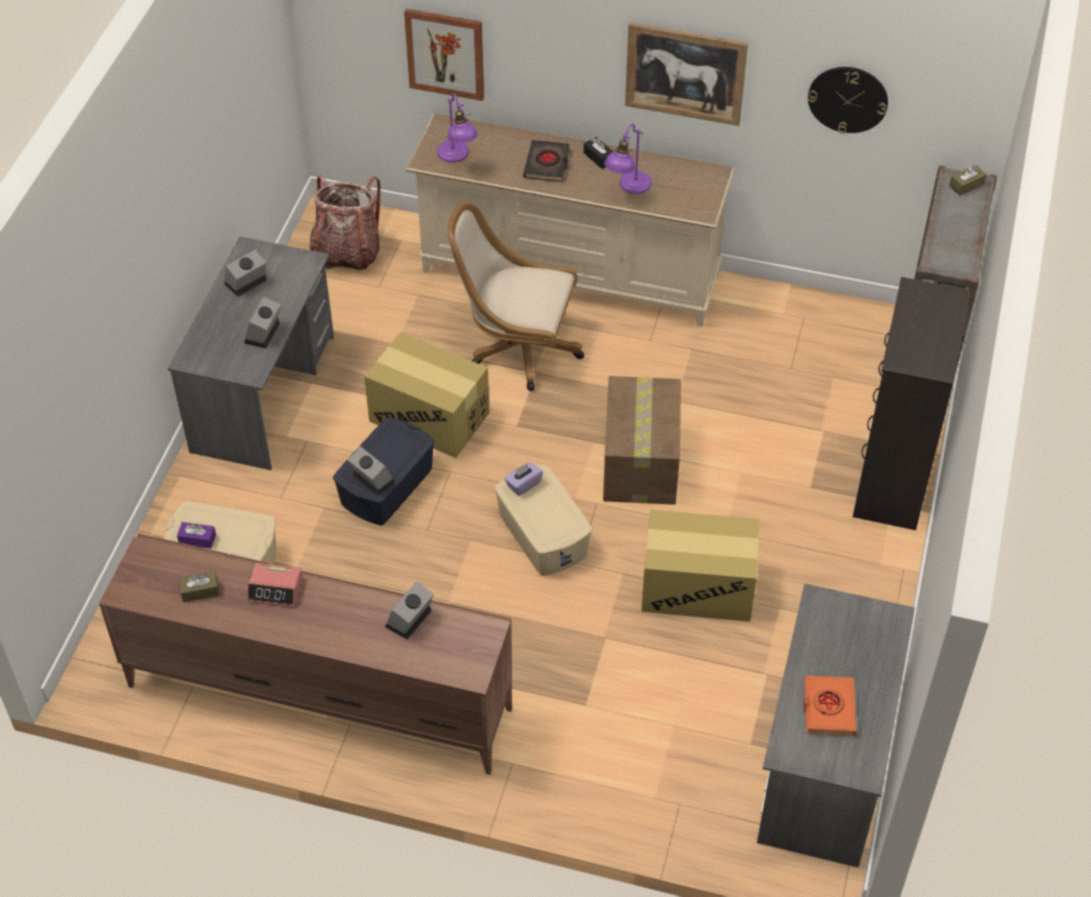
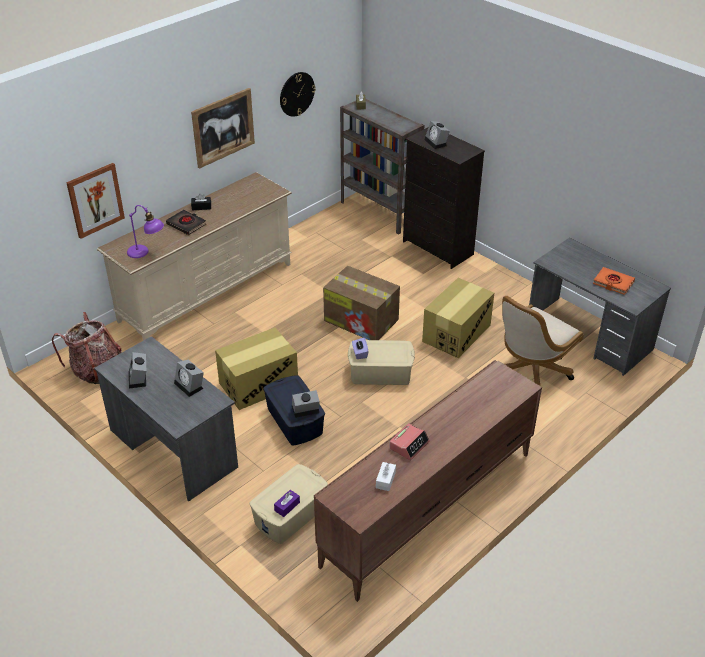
camera: 60 degrees left, 10 degrees down
brown tissue box [178,571,220,602] -> white tissue box [376,462,396,491]
alarm clock [385,581,434,639] -> alarm clock moved to [424,121,450,149]
office chair [448,202,584,391] -> office chair moved to [502,296,584,386]
purple table lamp [604,124,652,194] -> none

